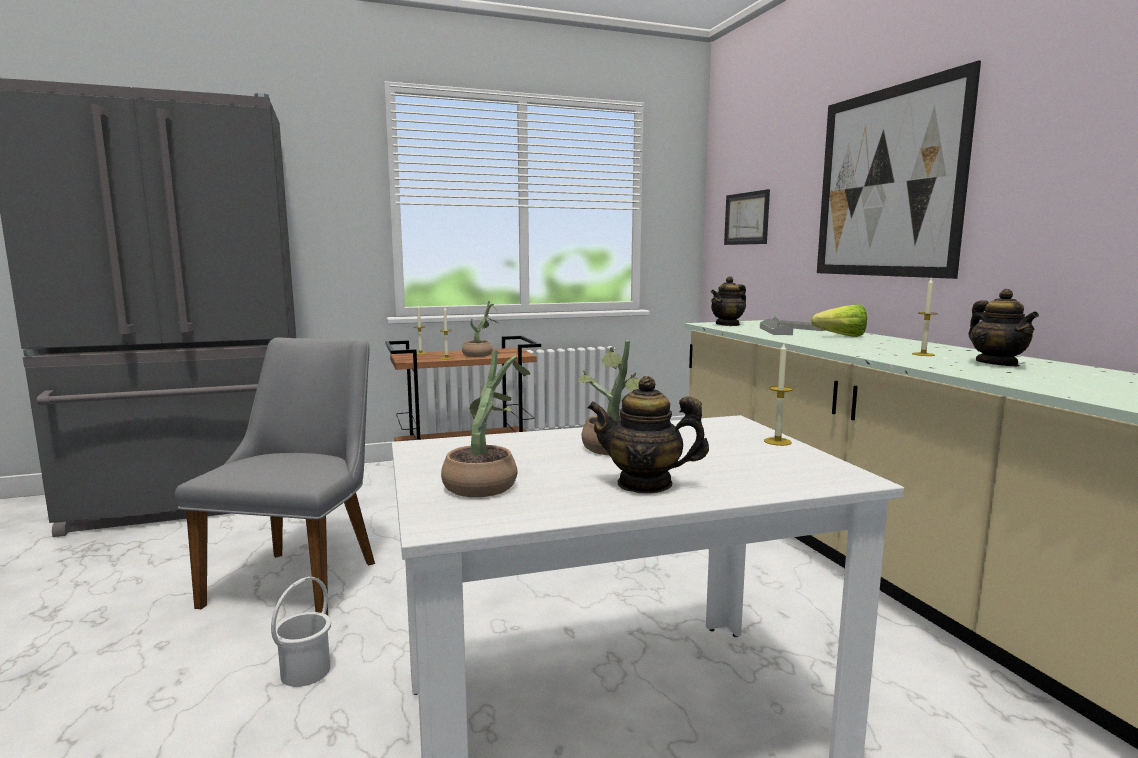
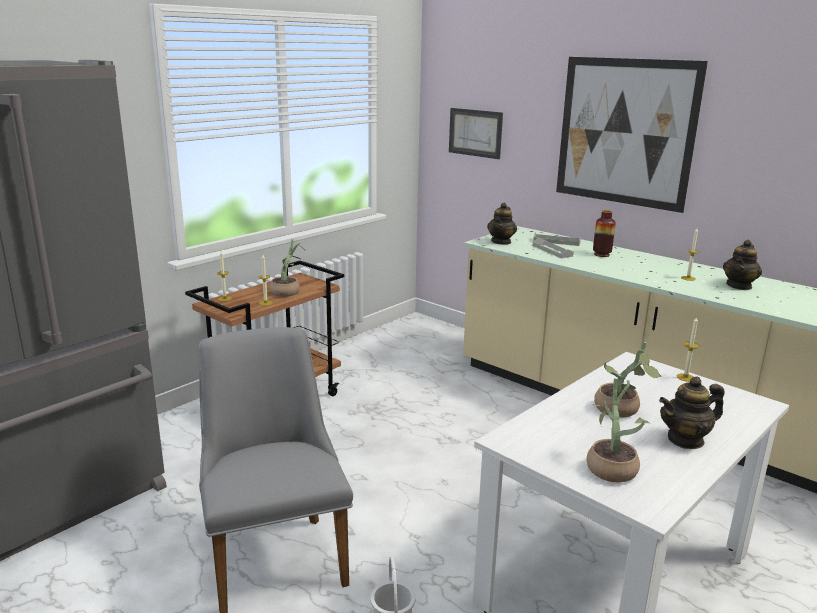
camera: 30 degrees left, 10 degrees up
lettuce [811,304,867,337] -> vase [593,210,616,257]
teapot [968,289,1039,366] -> teapot turned 75 degrees clockwise [723,240,762,290]

